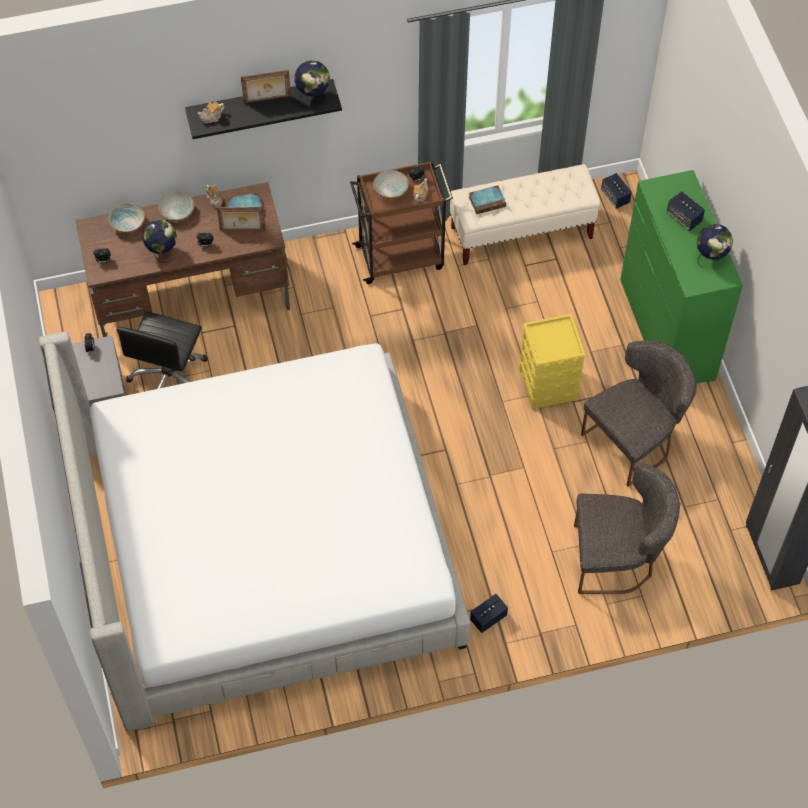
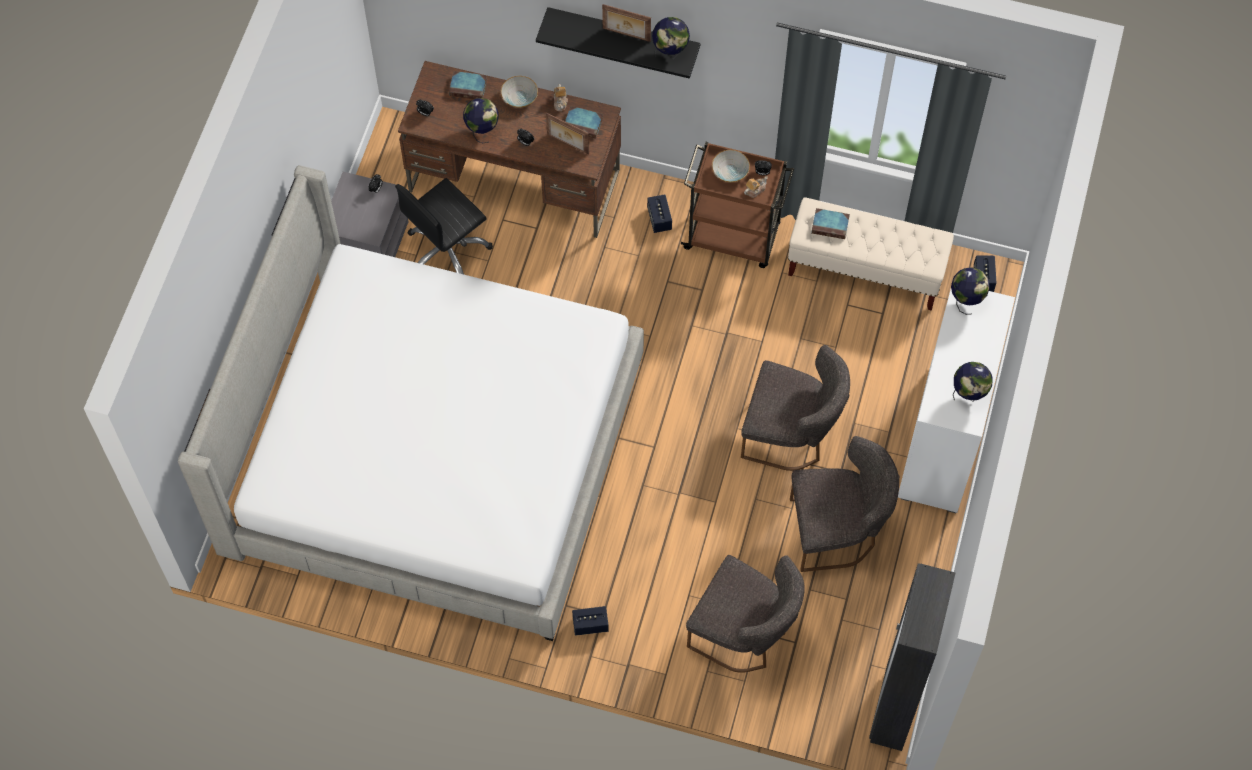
camera: 30 degrees right, 5 degrees up
bowl [109,203,145,233] -> book [449,71,487,99]
teapot [197,99,225,123] -> none
yellow storage box [519,314,586,409] -> grey chair [741,345,850,471]
green dresser [620,170,743,384] -> white dresser [898,289,1015,513]
speaker [667,191,705,231] -> speaker moved to [647,195,672,233]
none -> globe [951,267,990,315]

